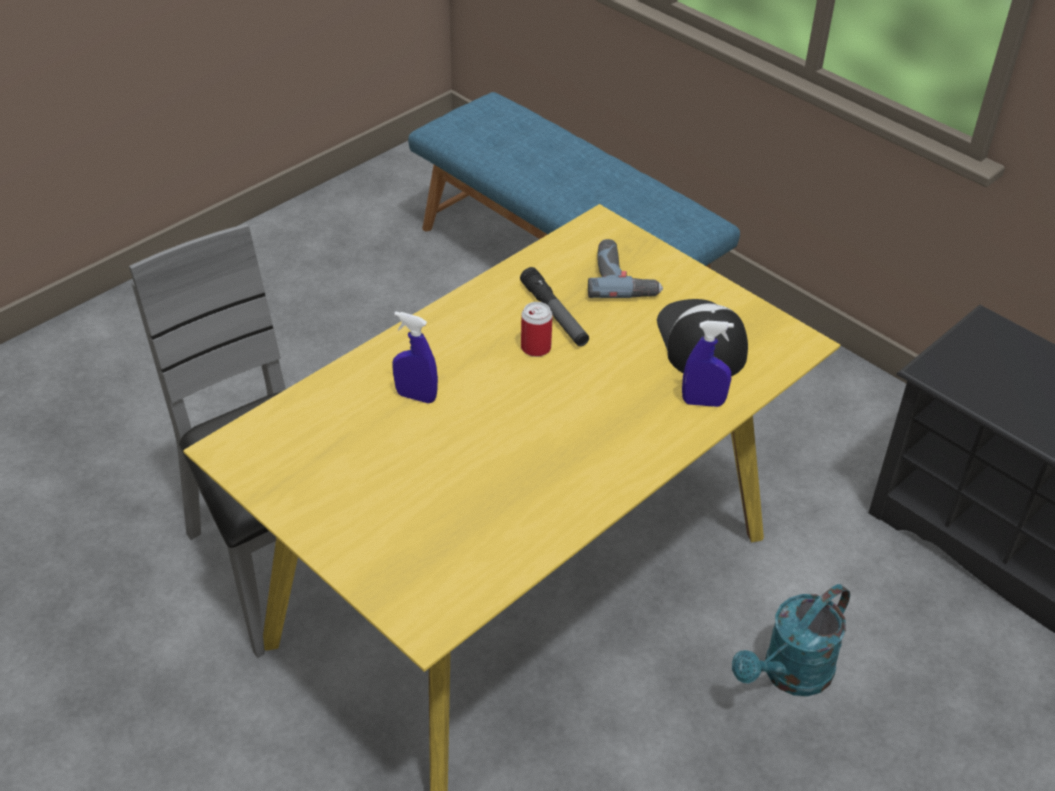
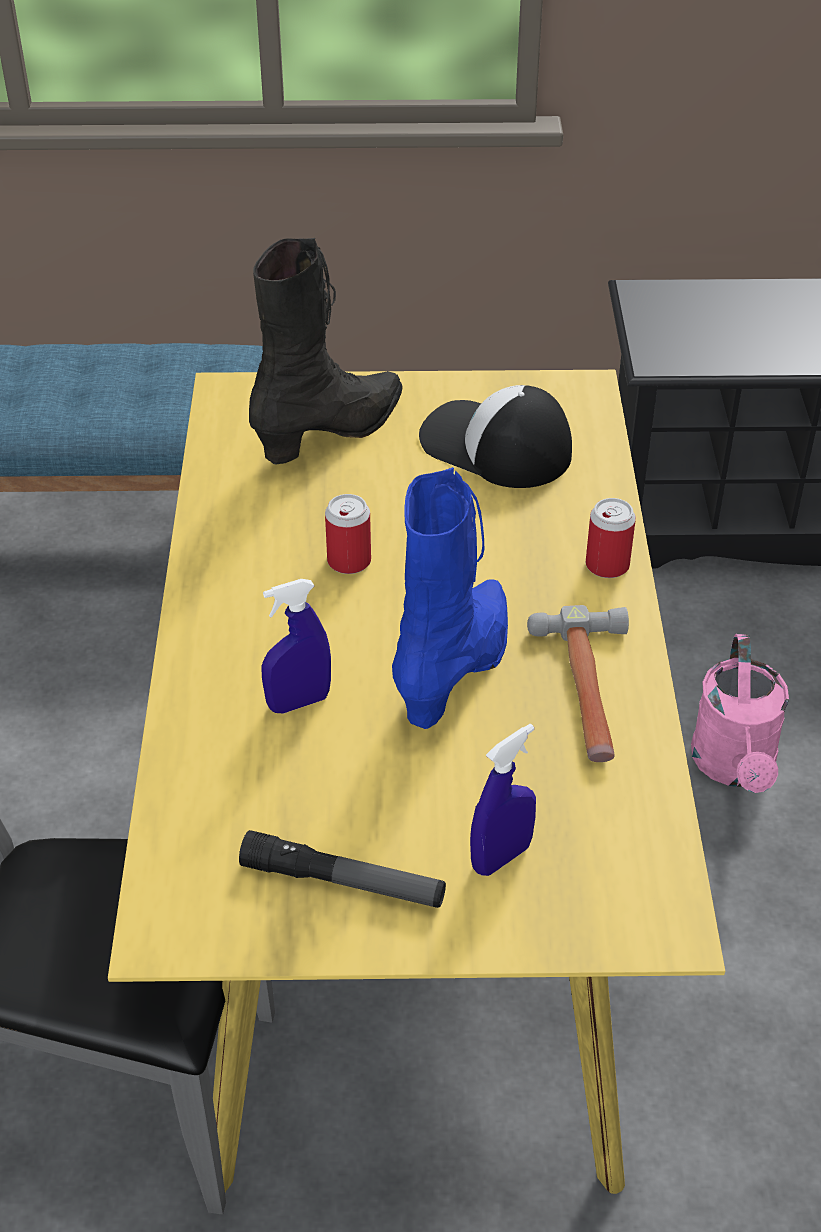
camera: 45 degrees left, 0 degrees up
flashlight [520,267,589,346] -> flashlight moved to [239,830,446,908]
power drill [588,239,663,298] -> black boot [249,238,403,464]
blue spray bottle [682,321,734,407] -> blue spray bottle moved to [470,724,536,876]
turquoise watering can [732,584,850,696] -> pink watering can [691,634,789,793]
none -> blue boot [392,467,508,729]
none -> hammer [527,605,629,762]
none -> can [586,498,636,578]

